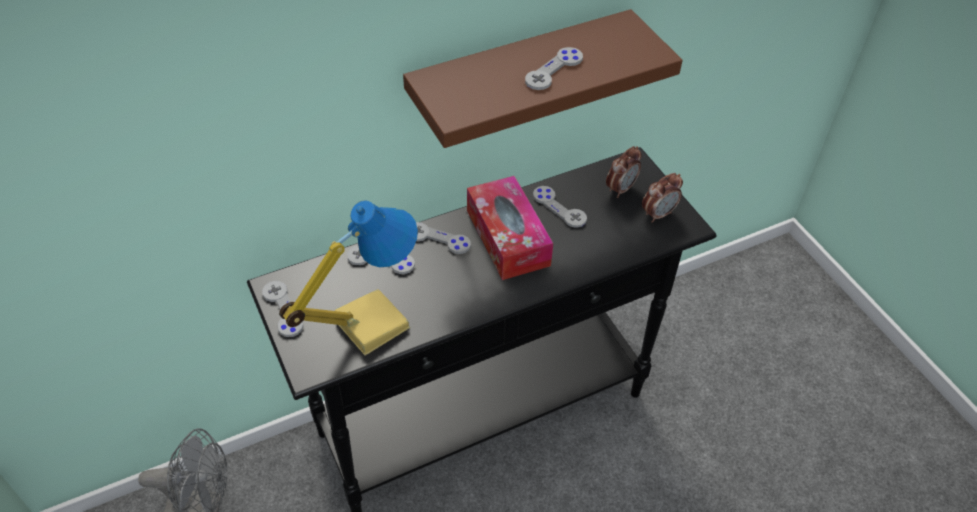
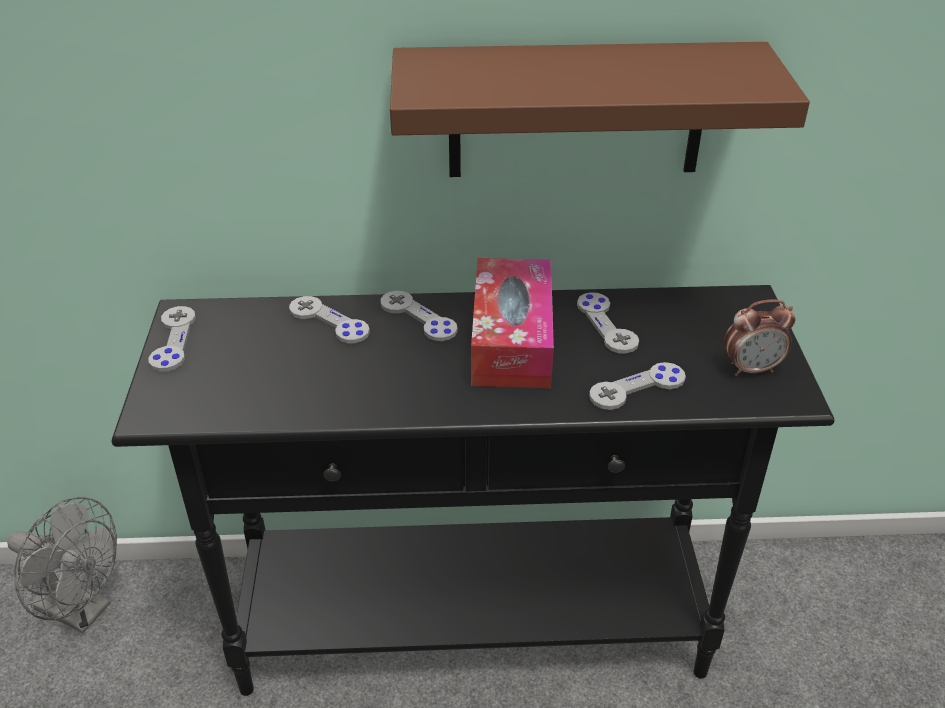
camera: 25 degrees right, 10 degrees down
table lamp [279,200,418,356] -> none
grey game controller [525,47,583,90] -> grey game controller moved to [589,362,686,410]
alarm clock [606,146,642,198] -> none

